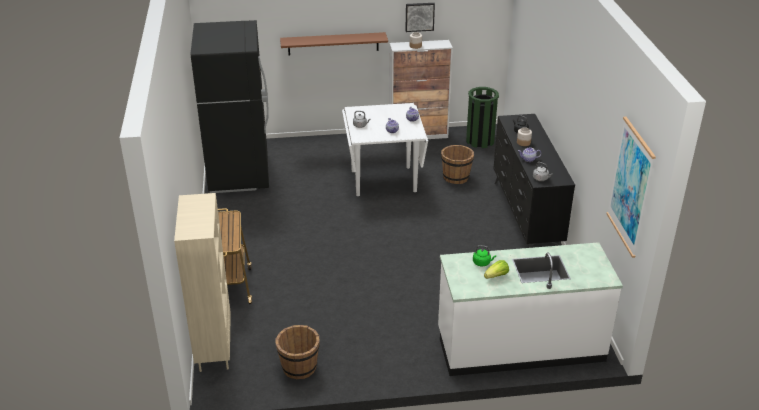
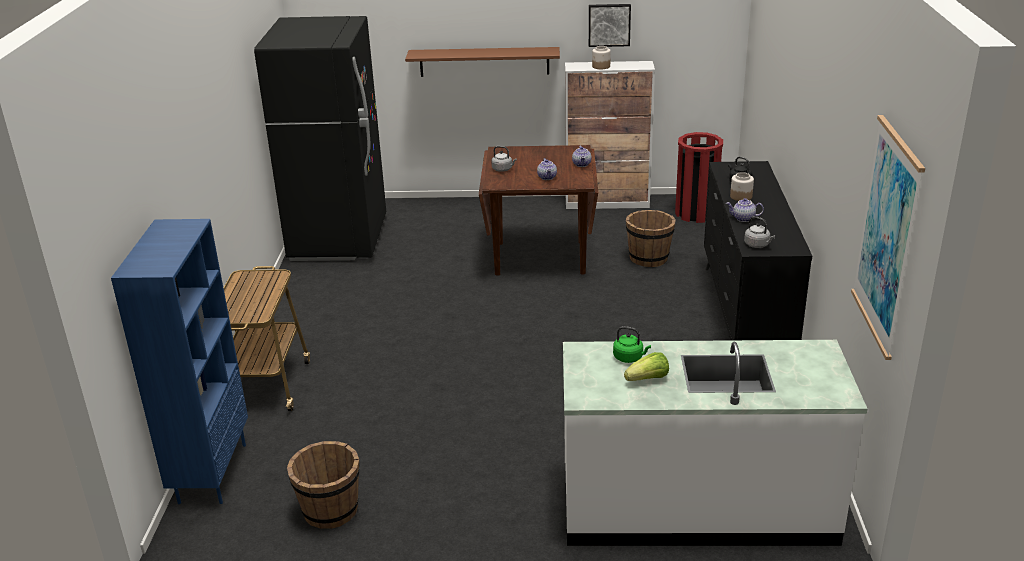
camera: 10 degrees right, 5 degrees down
beige bookcase [174,193,231,372] -> blue bookcase [111,219,248,504]
white dining table [342,103,428,196] -> brown dining table [479,145,598,276]
green trash can [466,87,499,148] -> red trash can [675,132,723,223]

